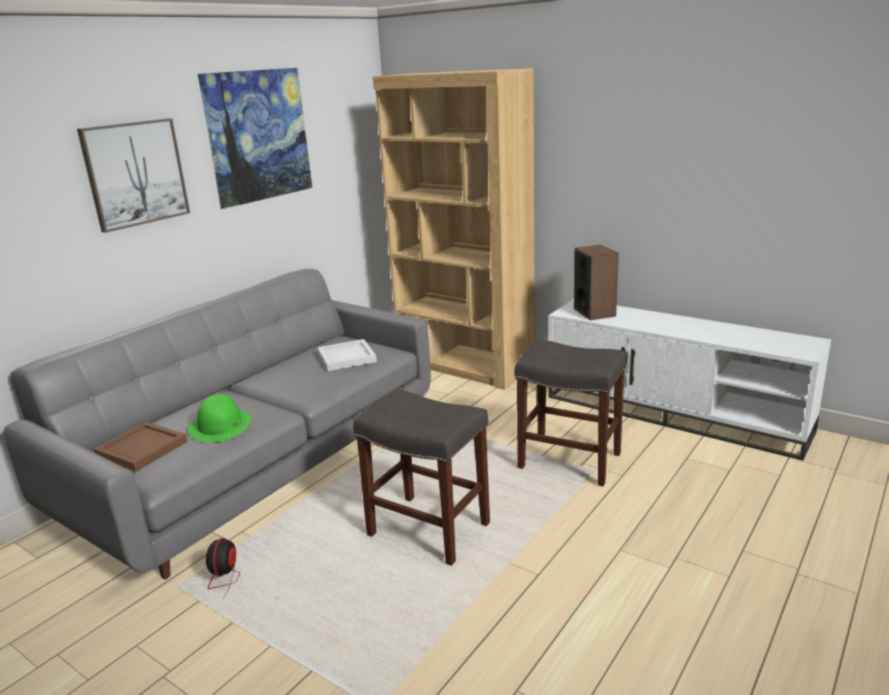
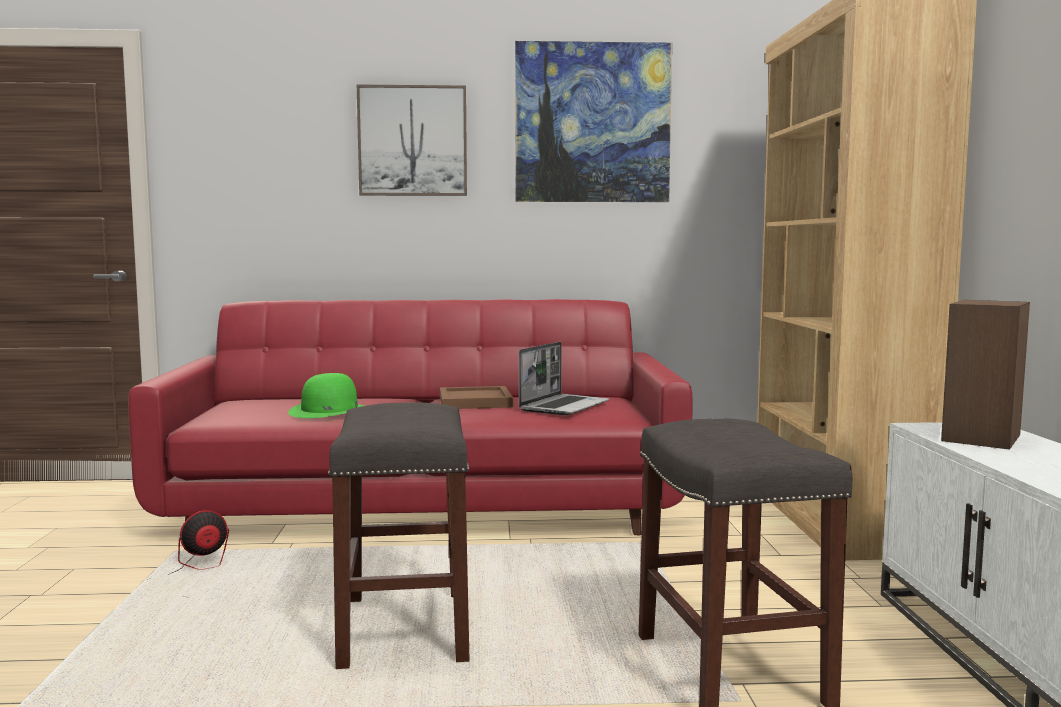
camera: 50 degrees right, 15 degrees down
grey sofa [4,269,431,579] -> red sofa [128,299,692,535]
brown tray [94,422,188,472] -> brown tray moved to [440,386,513,409]
white tray [318,339,377,371] -> laptop [519,342,610,415]

